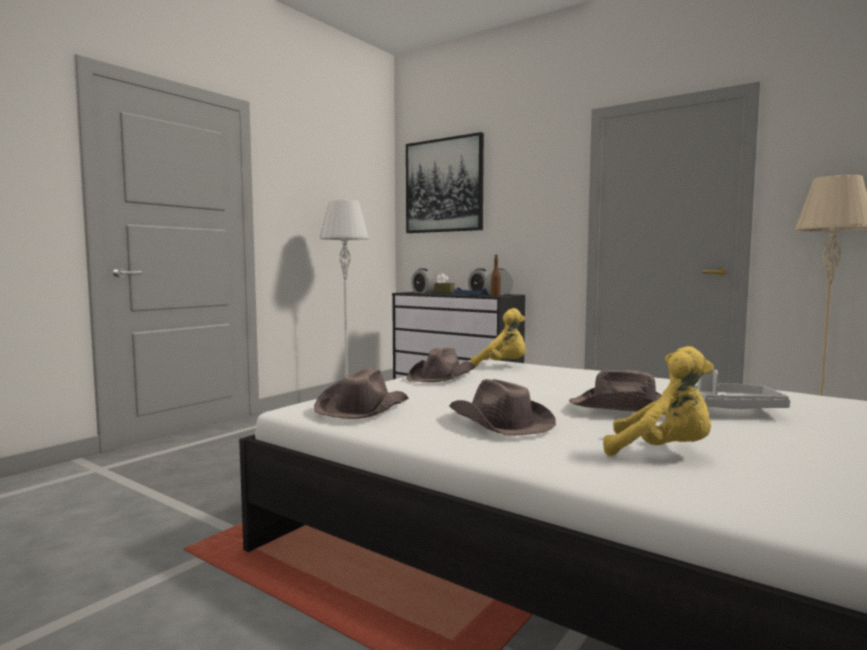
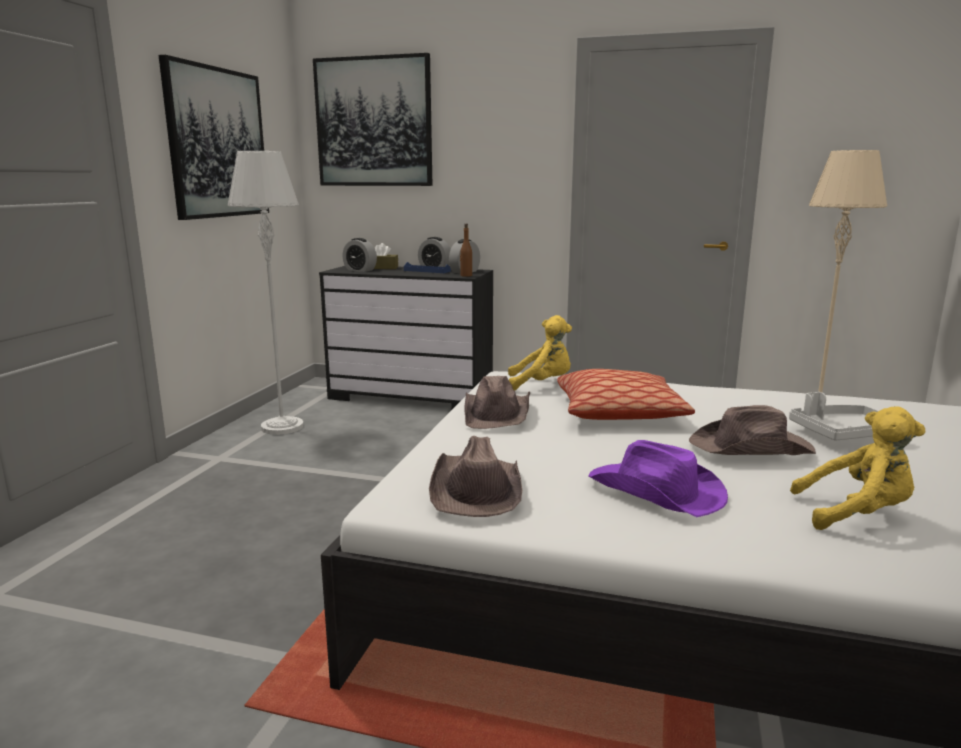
camera: 20 degrees left, 10 degrees up
brown hat [449,379,556,436] -> purple hat [588,440,728,517]
none -> picture [159,55,269,220]
none -> pillow [557,369,695,420]

